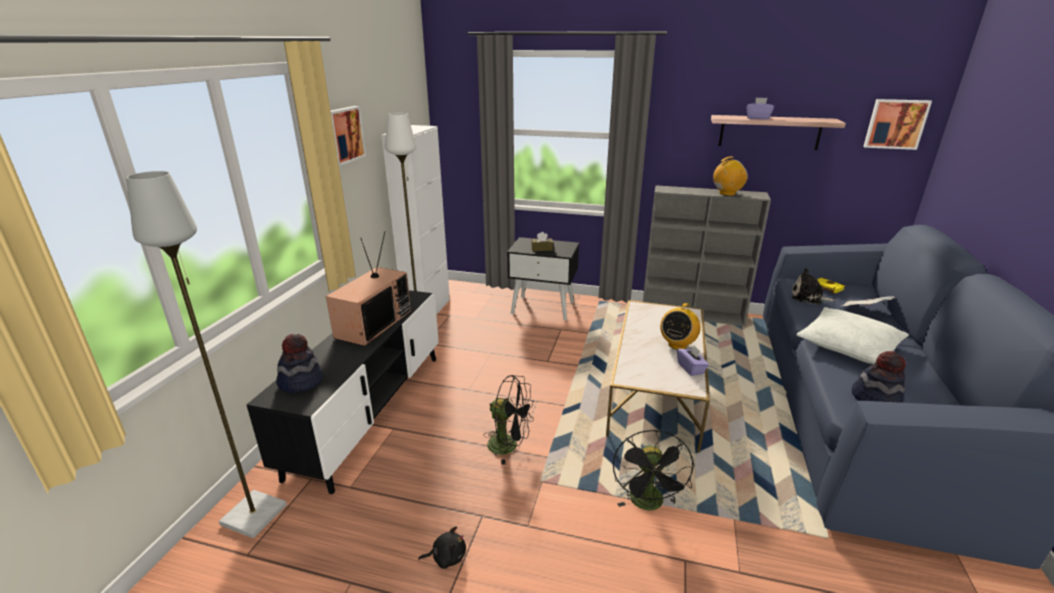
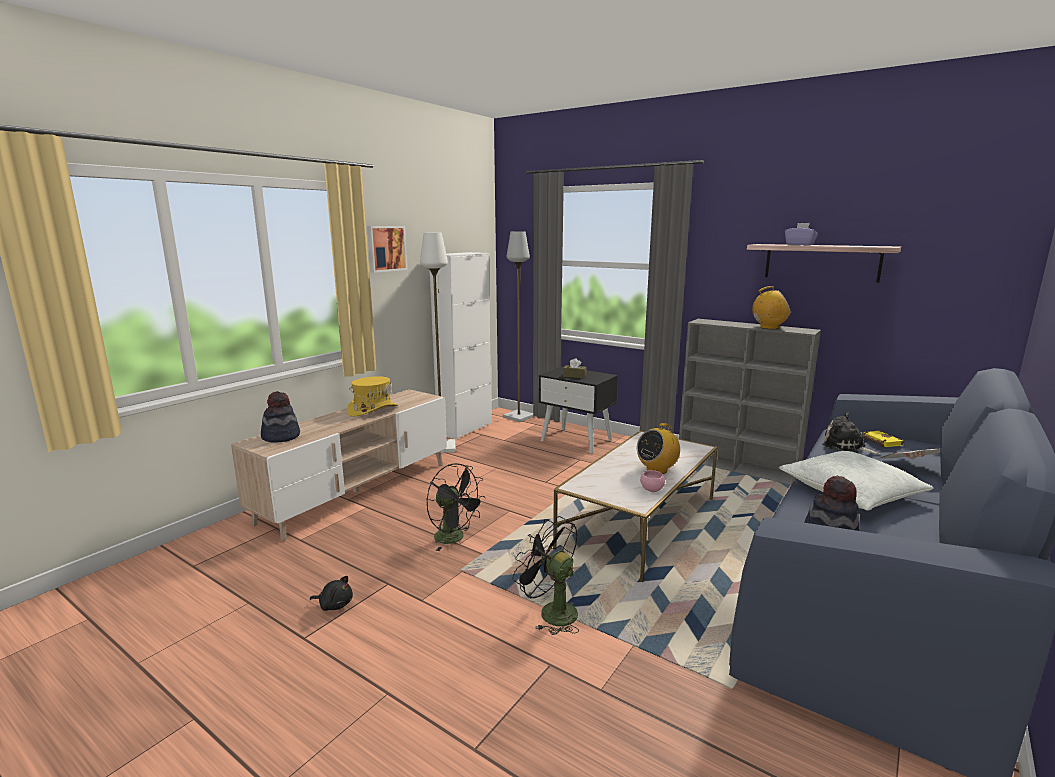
camera: 20 degrees right, 10 degrees down
grey floor lamp [126,171,287,538] -> grey floor lamp moved to [503,231,535,422]
black tv stand [247,290,439,494] -> beige tv stand [231,389,447,542]
television [326,231,411,346] -> yellow hat [347,376,398,417]
black fan [613,430,695,511] -> black fan turned 105 degrees clockwise [513,516,579,635]
purple tissue box [677,346,709,376] -> pink bowl [640,470,665,492]
picture [863,99,932,150] -> none

